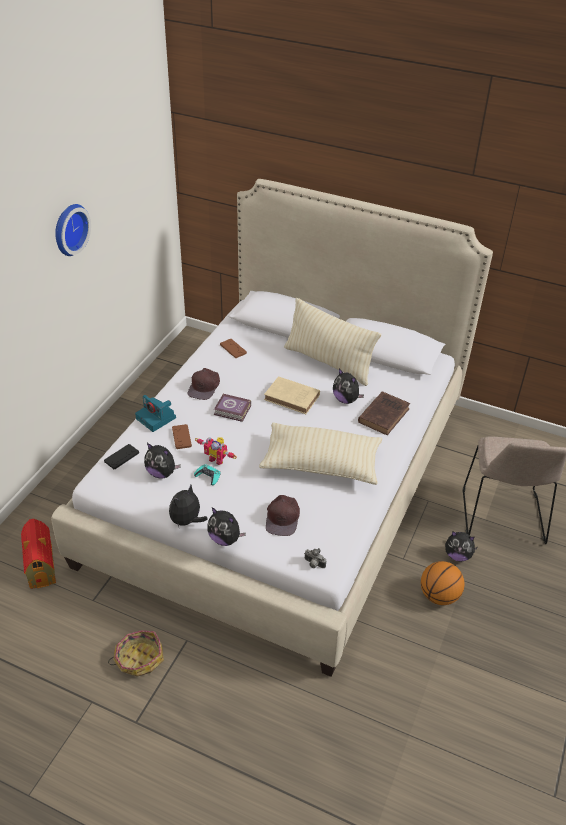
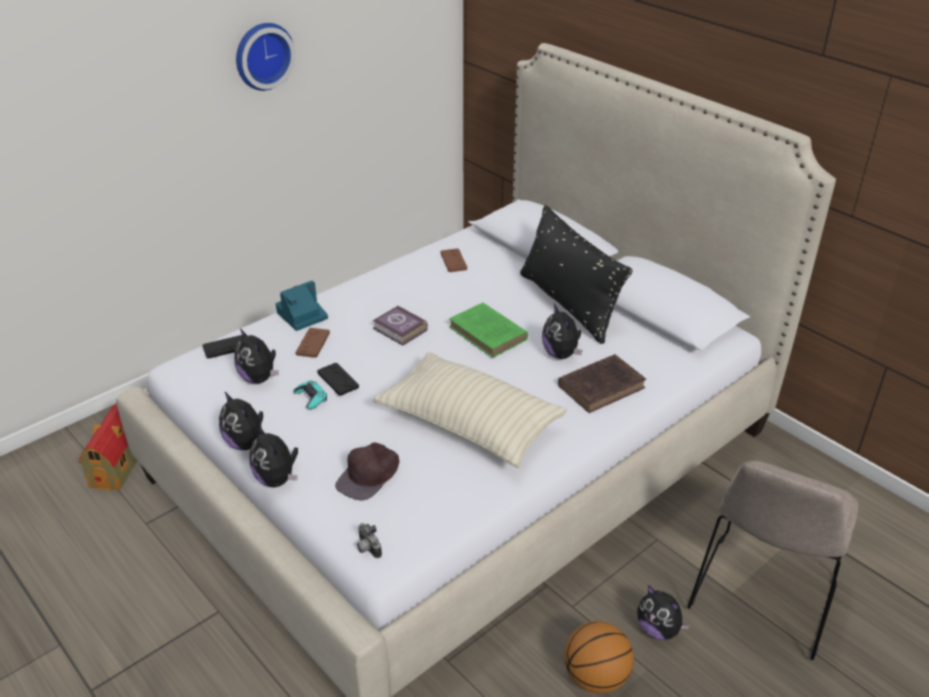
camera: 25 degrees right, 5 degrees down
basket [108,630,164,677] -> none
camera [135,395,176,432] -> camera turned 75 degrees clockwise [276,281,328,331]
plush toy [169,485,208,527] -> plush toy turned 105 degrees counterclockwise [219,391,263,450]
brown cap [188,368,220,400] -> none
toy robot [195,437,237,465] -> black game controller [317,363,359,396]
beige book [264,376,320,414] -> green book [449,302,528,358]
beige pillow [284,298,381,386] -> black pillow [520,205,633,344]

